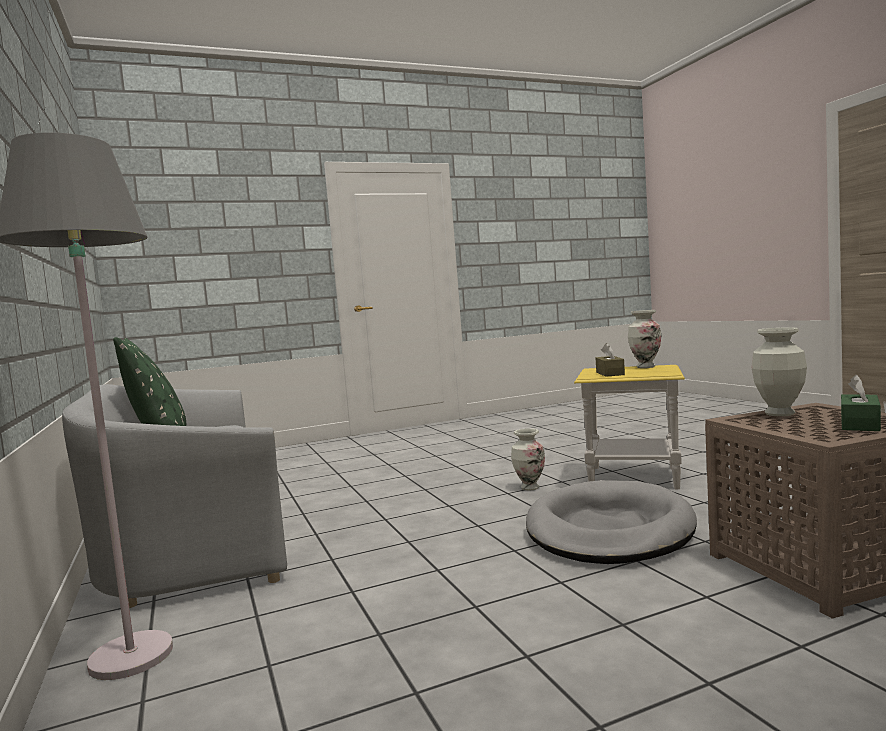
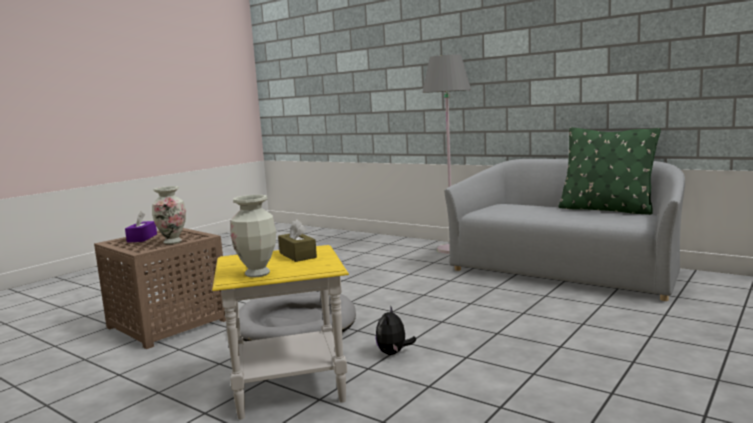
camera: 150 degrees right, 5 degrees up
vase [511,428,545,491] -> plush toy [376,305,416,355]
green tissue box [841,375,881,431] -> purple tissue box [125,211,157,243]

